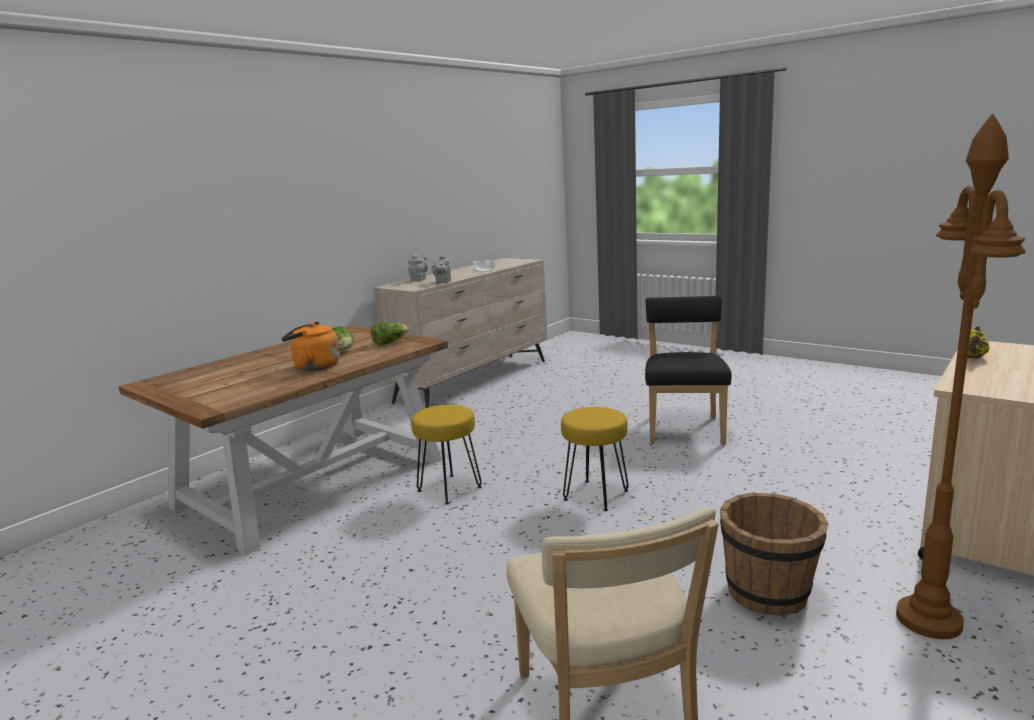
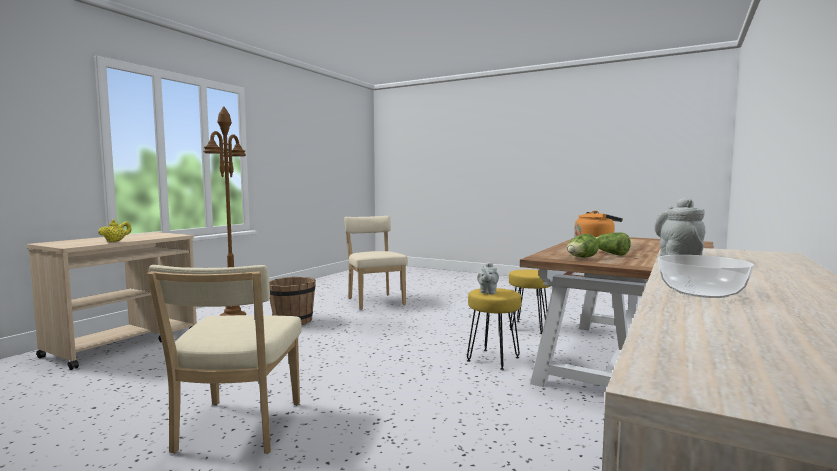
camera: 170 degrees right, 10 degrees down
grey teapot [408,254,428,281] -> grey teapot moved to [477,261,499,294]
yellow stool [561,407,629,511] -> yellow stool moved to [509,270,551,334]
black chair [645,296,732,445] -> beige chair [147,265,302,454]

